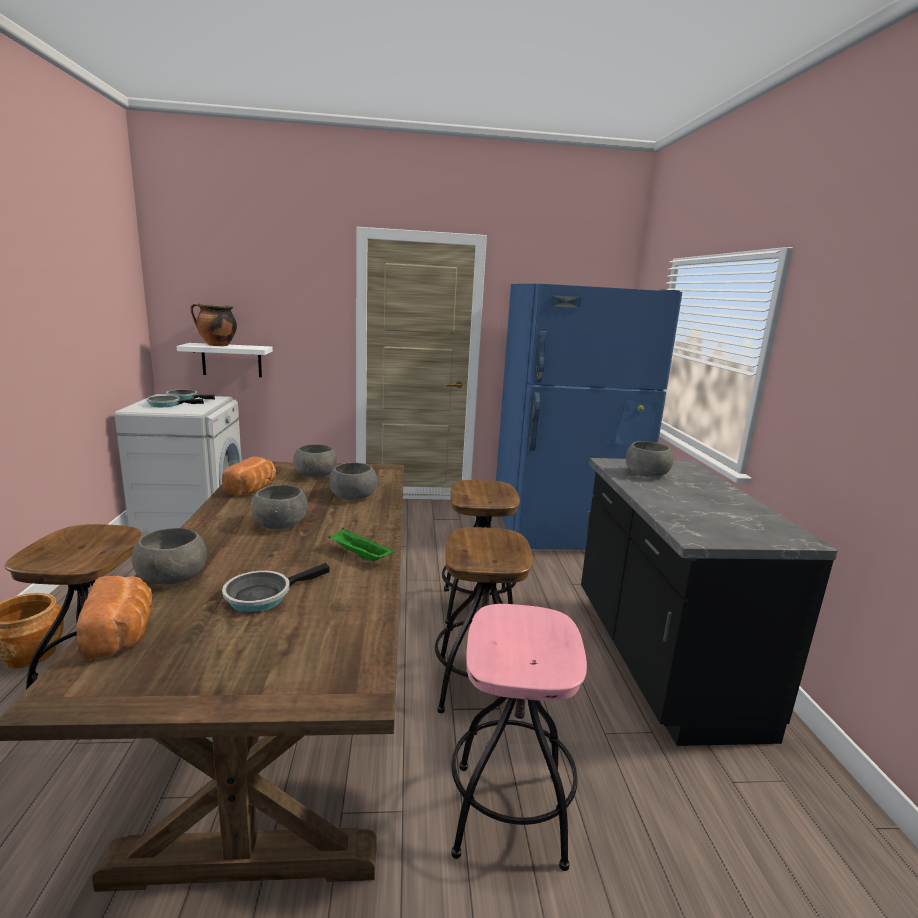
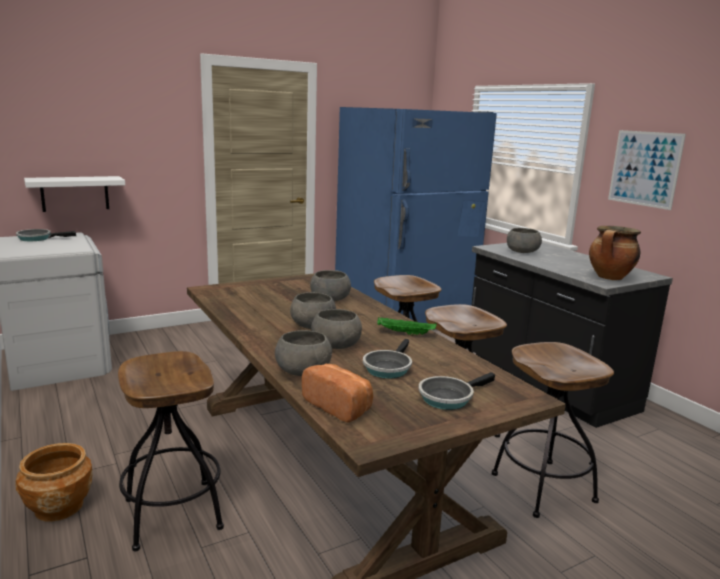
camera: 25 degrees left, 0 degrees up
frying pan [146,395,204,407] -> frying pan moved to [418,372,495,410]
cooking pot [190,303,237,346] -> cooking pot moved to [589,226,641,280]
bread [222,456,276,495] -> none
grey bowl [293,444,337,477] -> grey bowl moved to [311,309,362,349]
pink stool [451,604,587,871] -> brown stool [492,342,614,518]
none -> picture [608,130,686,210]

